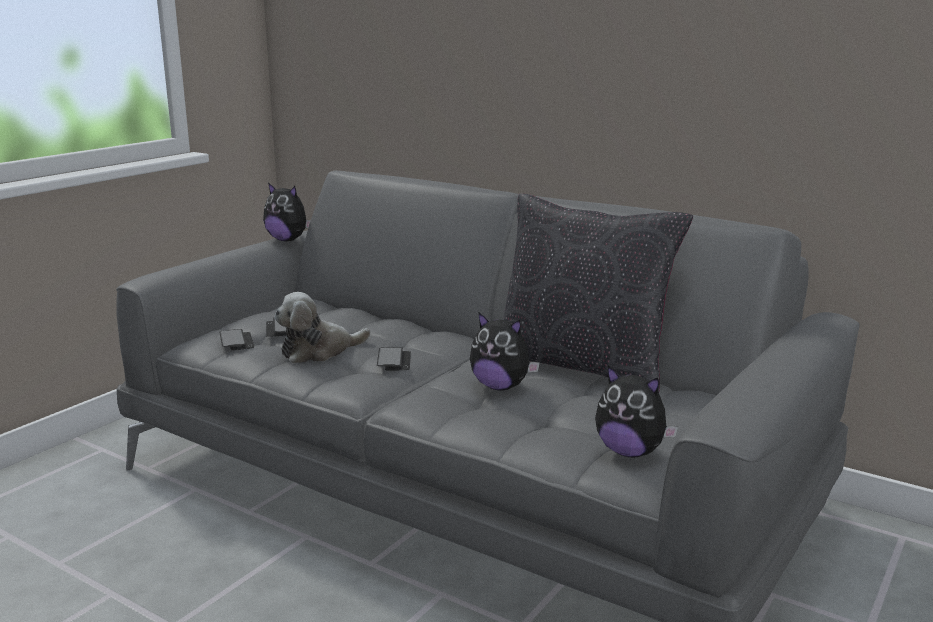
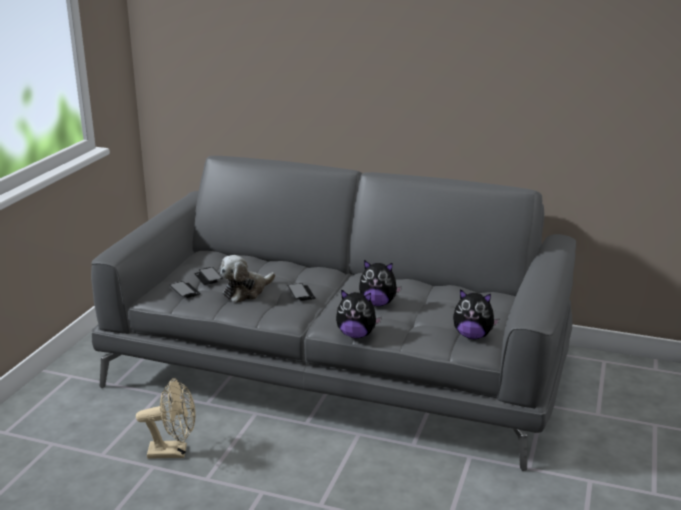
camera: 15 degrees left, 5 degrees up
plush toy [263,183,311,241] -> plush toy moved to [336,289,382,338]
black pillow [503,193,693,393] -> none
none -> beige fan [136,378,196,459]

